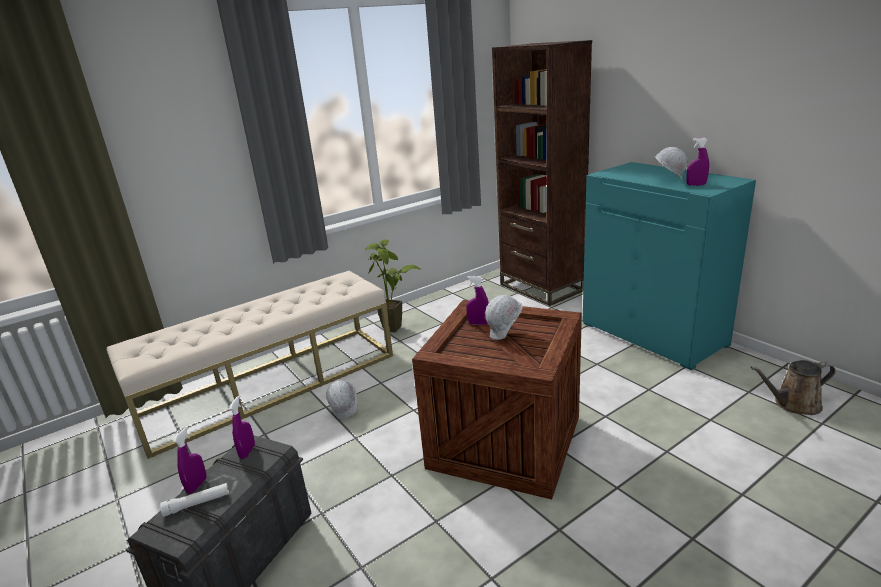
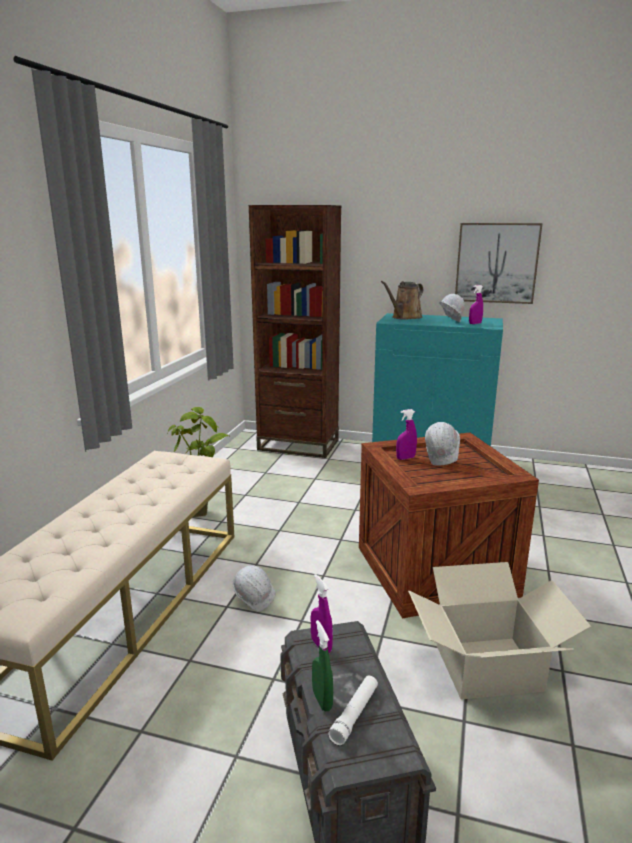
camera: 40 degrees left, 5 degrees down
purple spray bottle [173,426,206,494] -> green spray bottle [312,620,333,712]
brown watering can [750,360,836,415] -> brown watering can moved to [381,281,423,320]
none -> cardboard box [408,562,591,699]
none -> picture [455,223,543,304]

